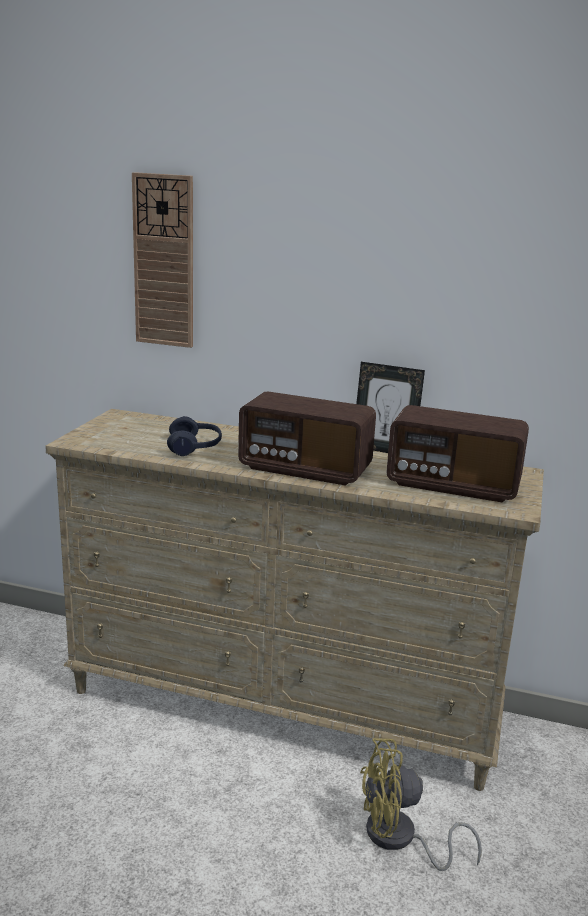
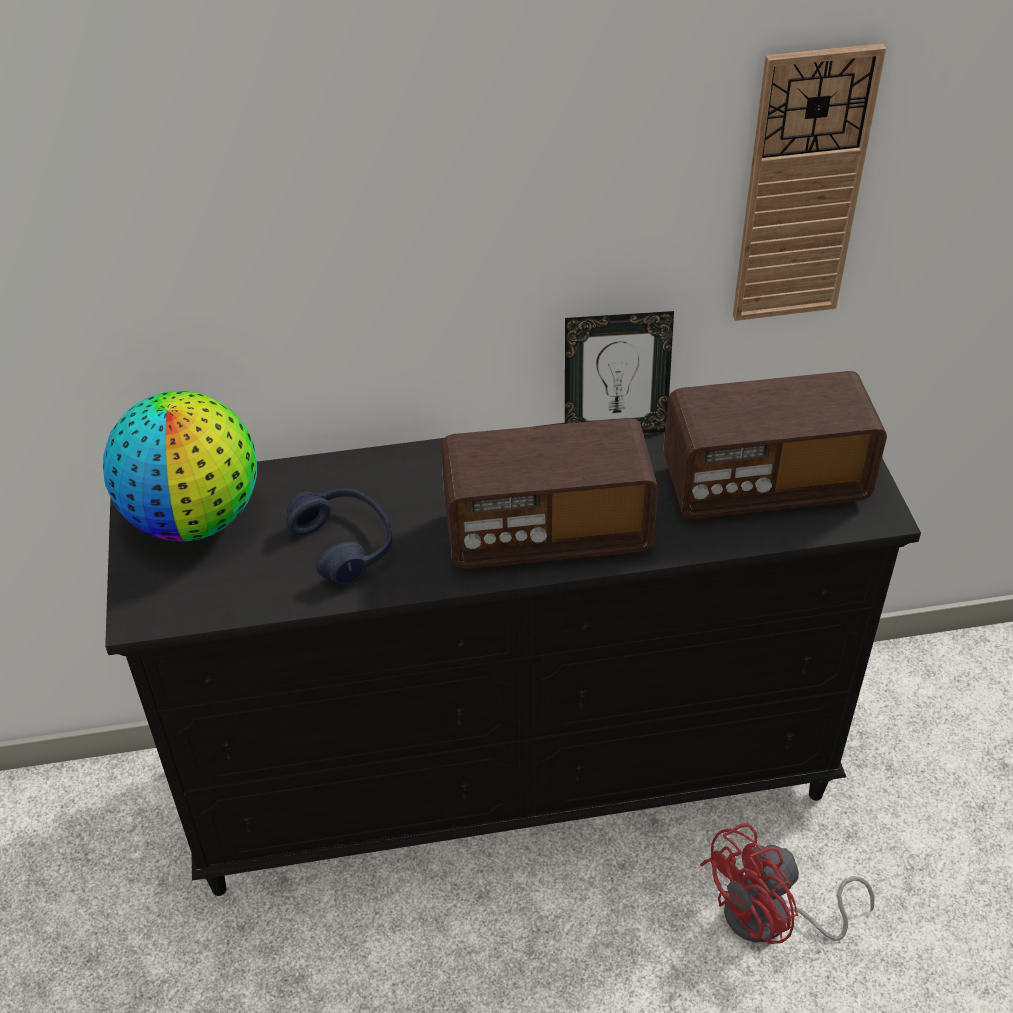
camera: 25 degrees left, 25 degrees up
beige dresser [45,409,544,791] -> black dresser [105,423,921,896]
wall clock [132,172,193,348] -> wall clock moved to [733,44,886,321]
yellow fan [360,738,482,871] -> red fan [700,823,875,944]
none -> globe [103,391,257,542]

